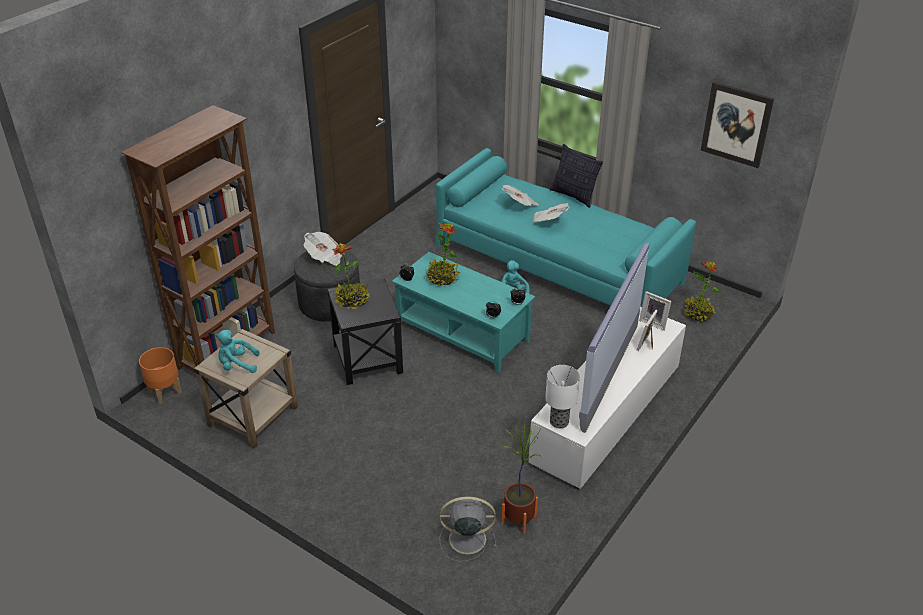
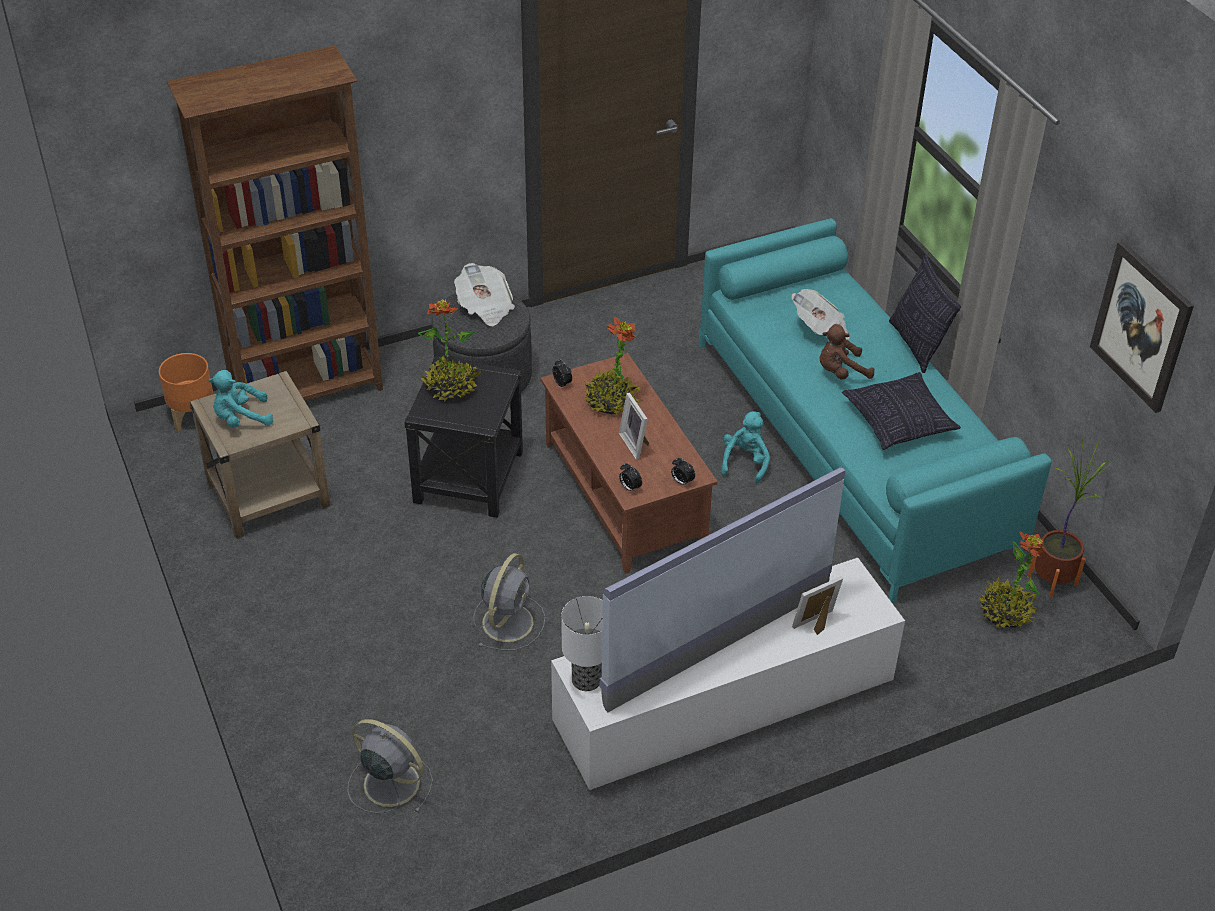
camera: 30 degrees right, 5 degrees up
turquoise plush toy [215,330,260,373] -> turquoise plush toy turned 45 degrees counterclockwise [208,370,273,428]
turquoise coffee table [392,252,535,373] -> brown coffee table [540,353,718,574]
potted plant [501,417,542,534] -> potted plant moved to [1028,440,1107,598]
newspaper [532,203,569,223] -> brown plush toy [820,324,874,380]
picture frame [639,291,671,331] -> picture frame moved to [619,392,649,460]
none -> grey fan [473,553,545,650]
none -> pillow [842,372,961,450]

